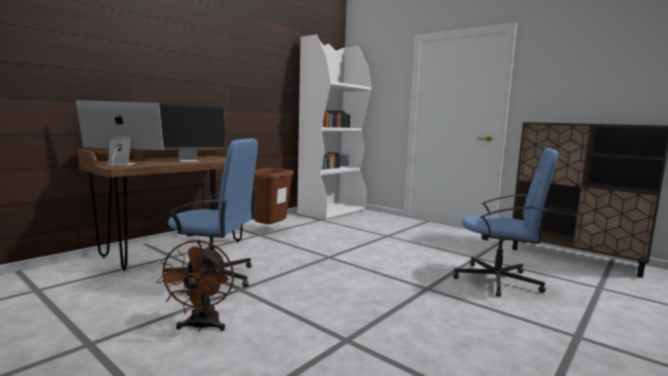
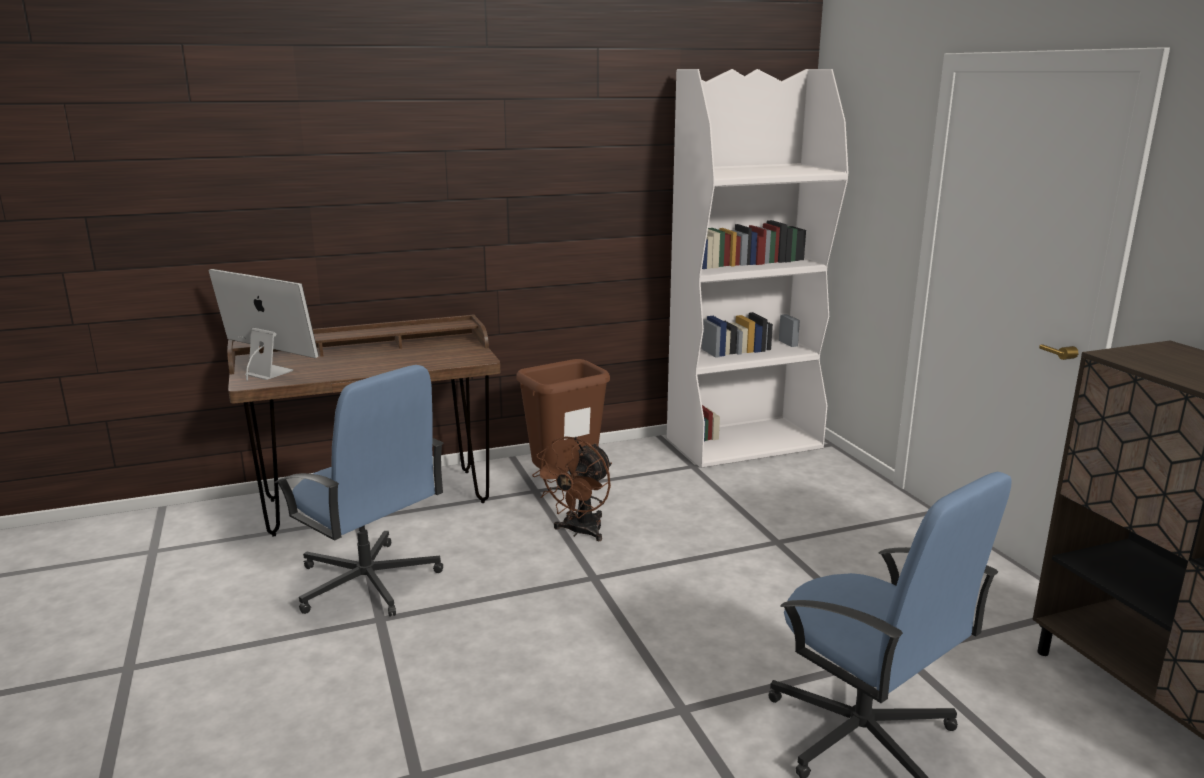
camera: 30 degrees right, 10 degrees up
brown fan [156,240,234,332] -> brown fan moved to [532,436,612,542]
monitor [159,104,226,162] -> none

